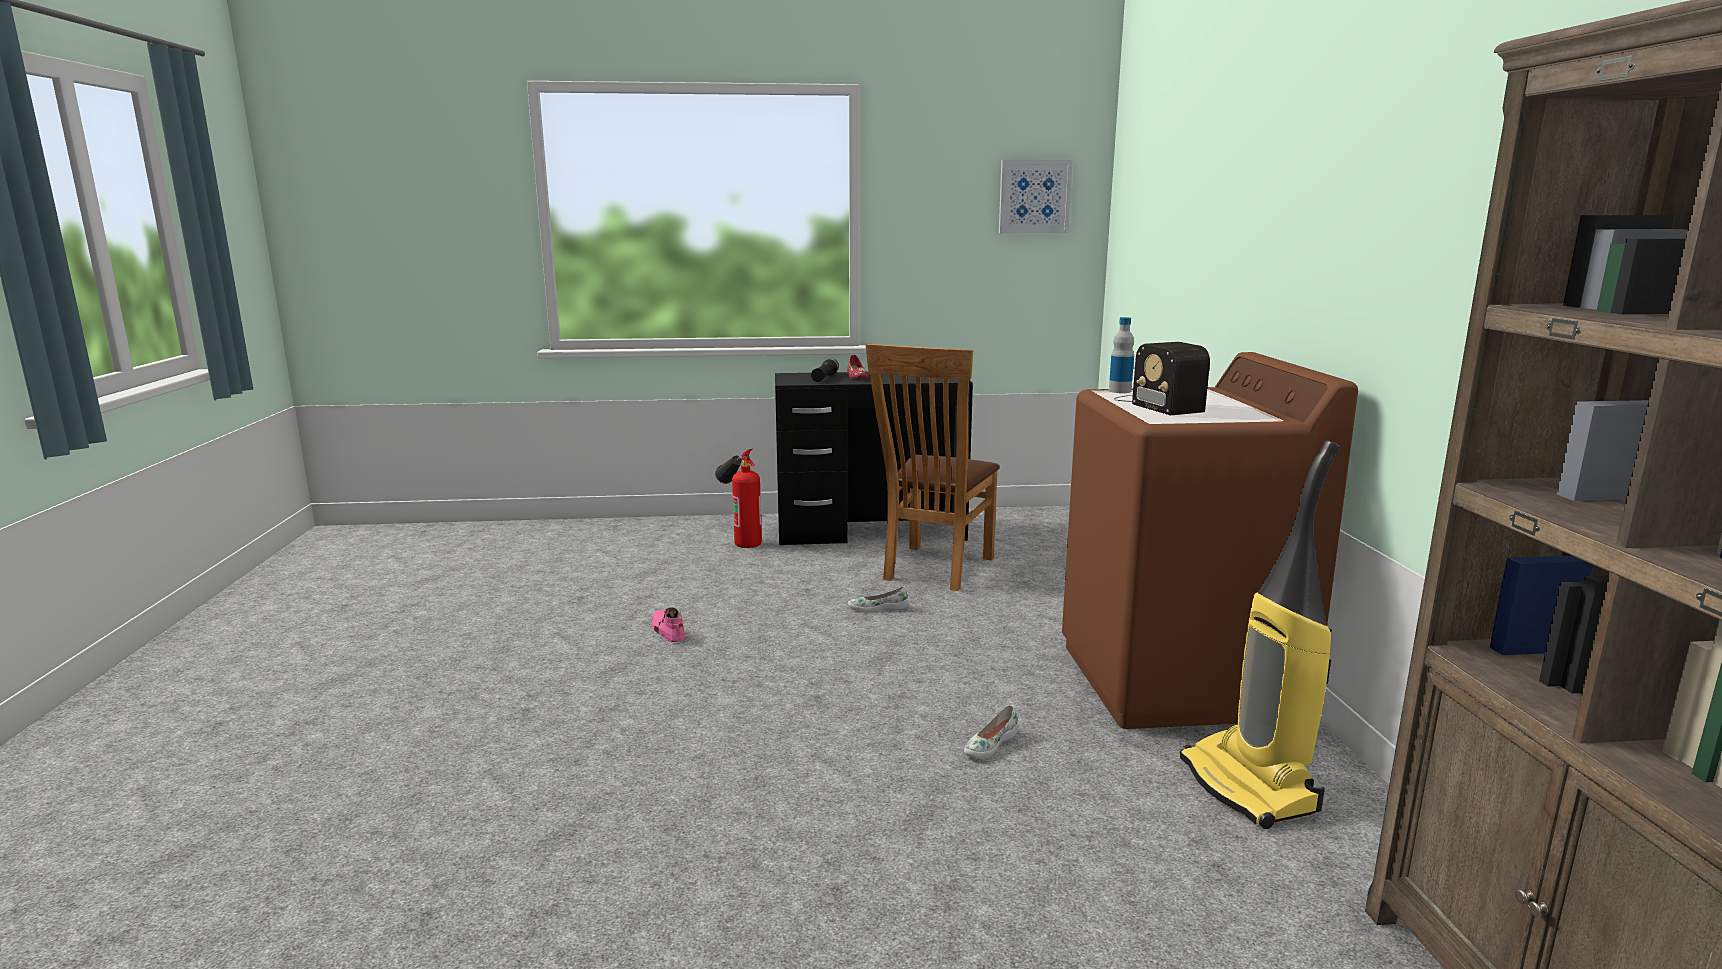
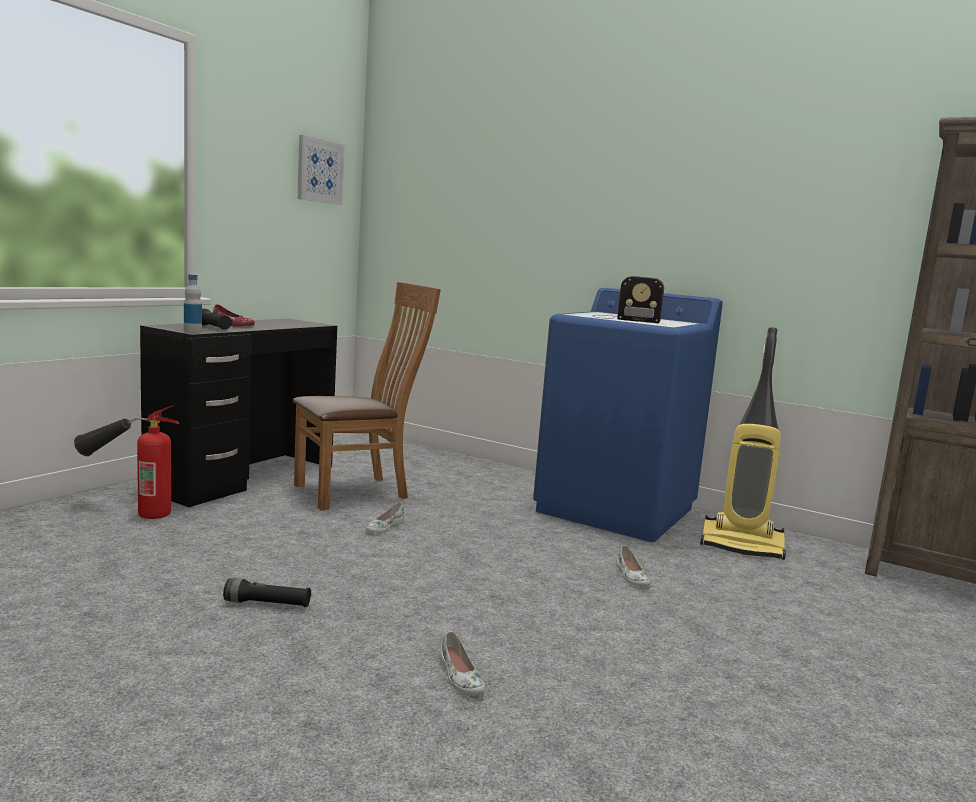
camera: 55 degrees left, 5 degrees down
pink shoe [652,607,685,642] -> black flashlight [223,578,311,607]
brown chair [866,344,1000,591] -> brown chair turned 90 degrees counterclockwise [293,282,441,510]
brown washing machine [1062,352,1358,729] -> blue washing machine [533,288,723,542]
bottle [1109,317,1134,393] -> bottle moved to [184,274,202,332]
none -> white shoe [439,631,485,695]

